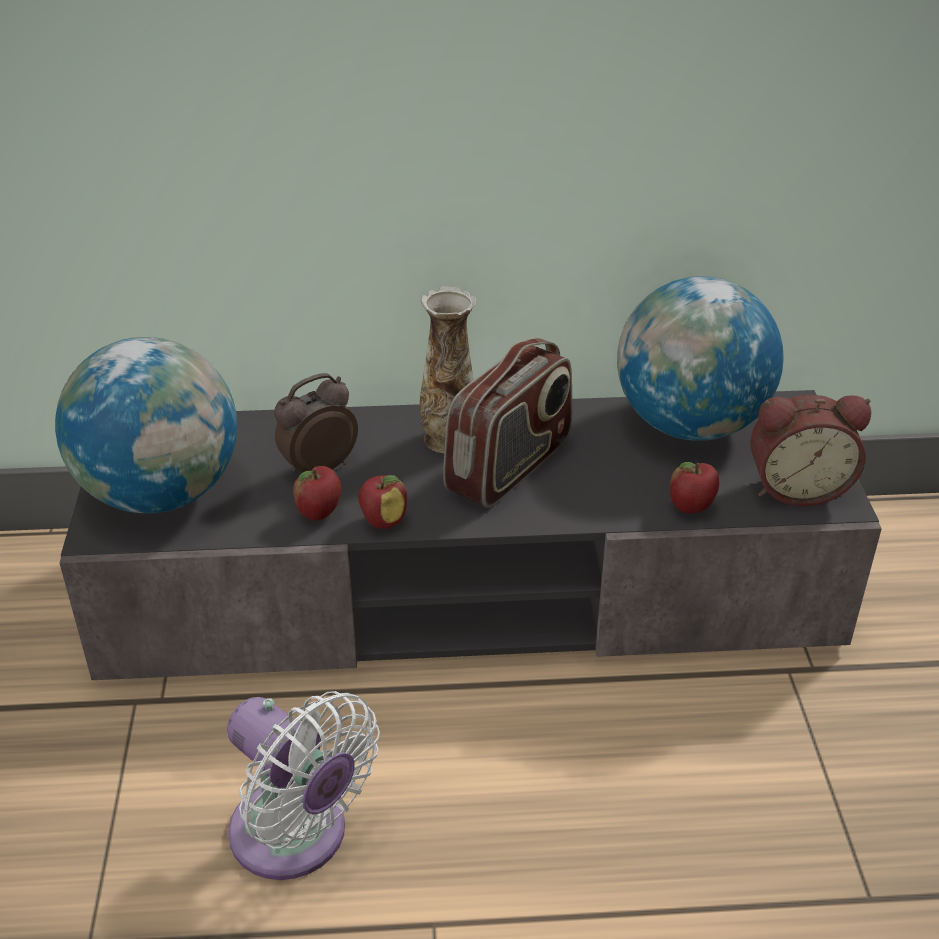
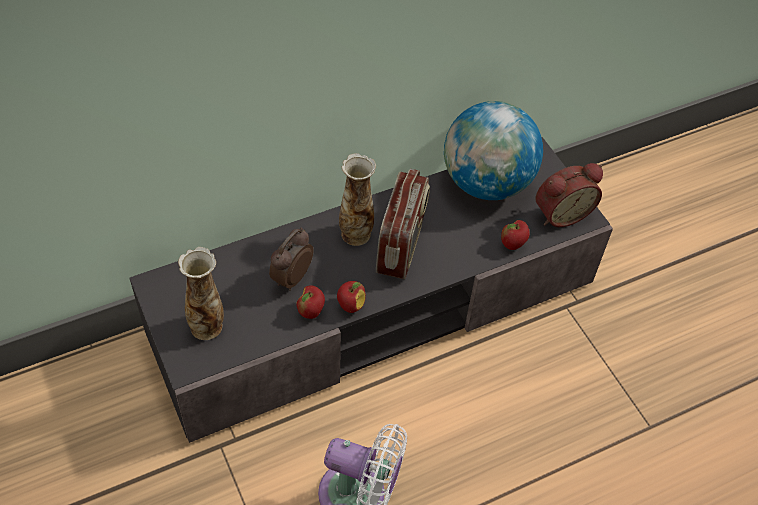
camera: 25 degrees left, 15 degrees up
globe [55,337,237,513] -> vase [178,247,224,340]

